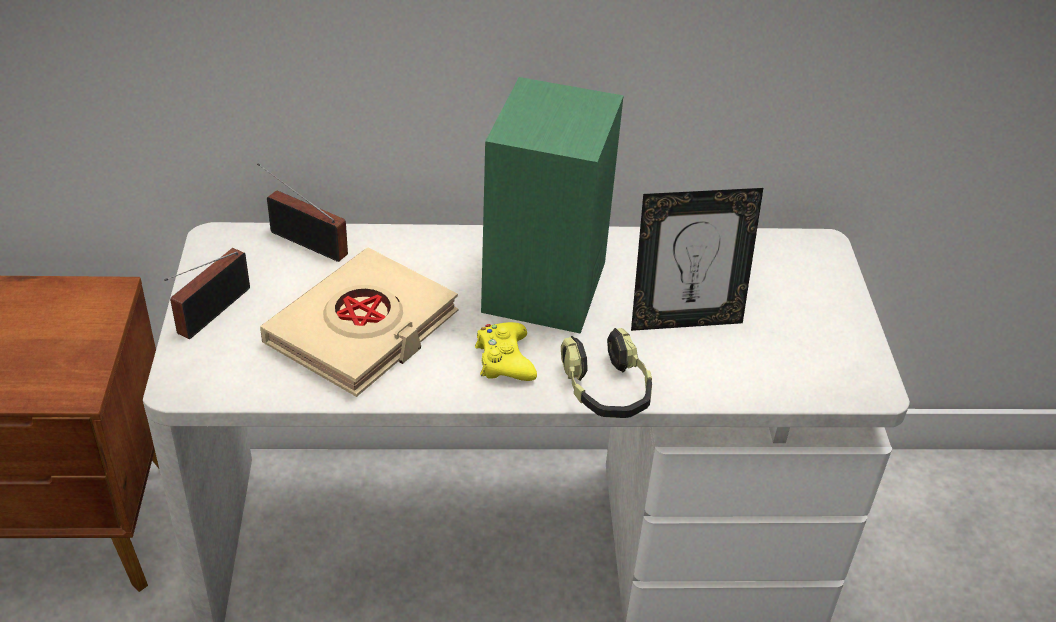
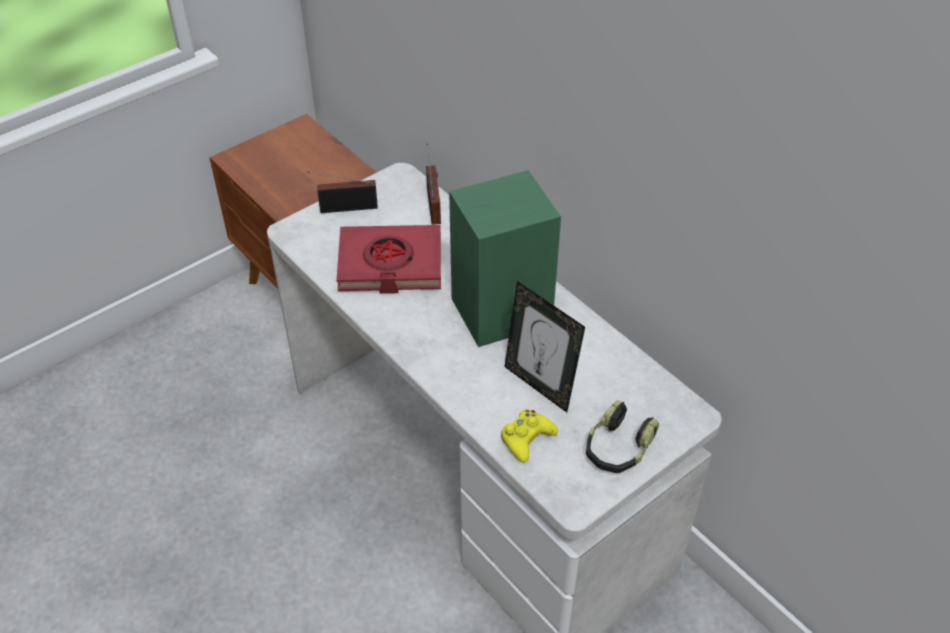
camera: 55 degrees right, 5 degrees up
beige book [260,247,459,397] -> red book [336,225,441,293]
yellow game controller [475,322,537,381] -> yellow game controller moved to [501,410,558,463]
headphones [561,328,652,418] -> headphones moved to [586,400,659,473]

